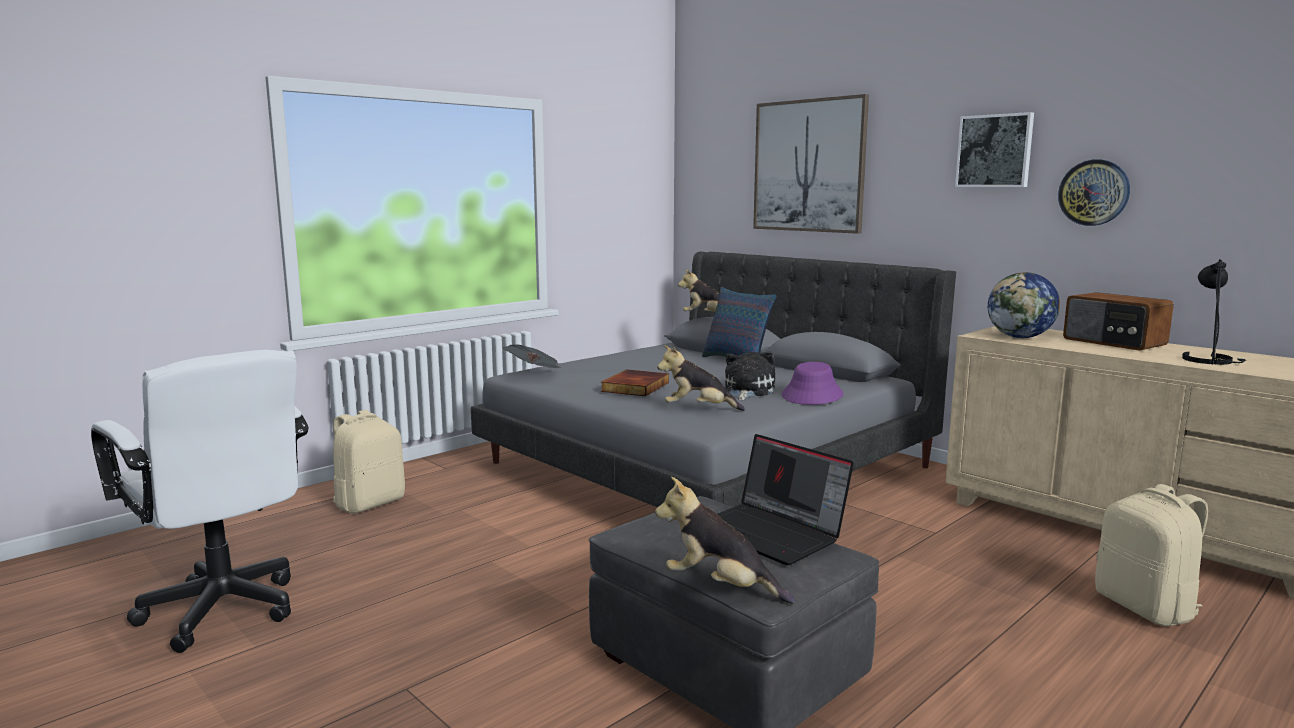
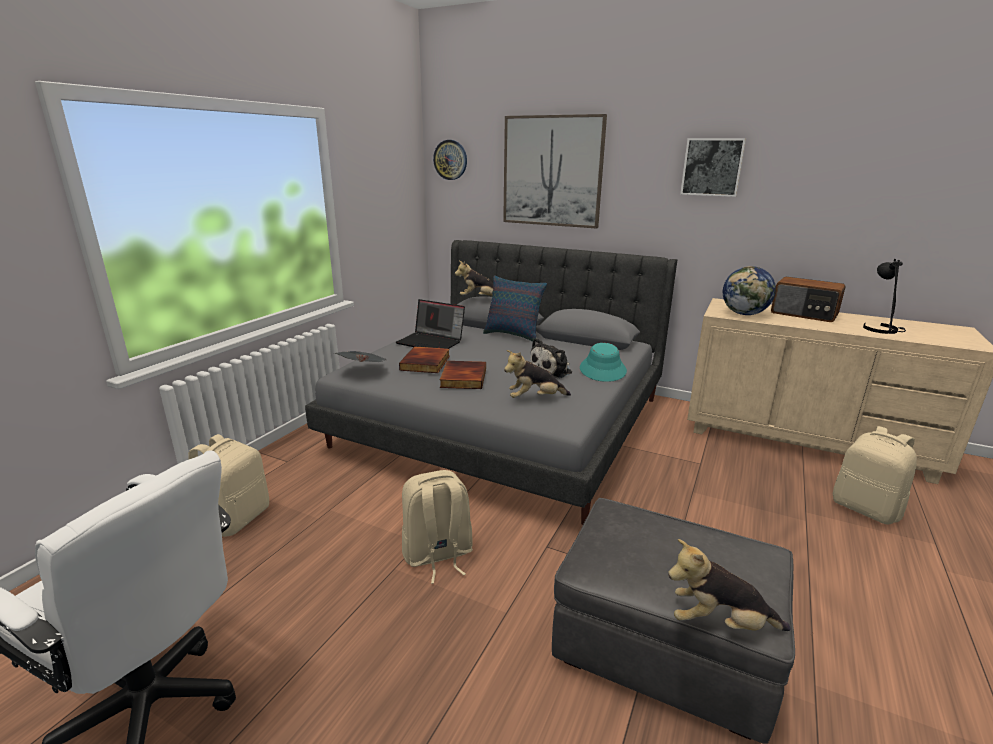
camera: 20 degrees left, 10 degrees up
laptop [717,434,854,565] -> laptop moved to [396,299,465,349]
plush toy [725,351,775,400] -> plush toy turned 135 degrees counterclockwise [530,338,572,379]
purple hat [782,362,843,405] -> turquoise hat [580,343,627,382]
wall clock [1058,159,1130,226] -> wall clock moved to [433,140,467,180]
none -> book [399,347,450,373]
none -> beige backpack [402,470,473,584]

